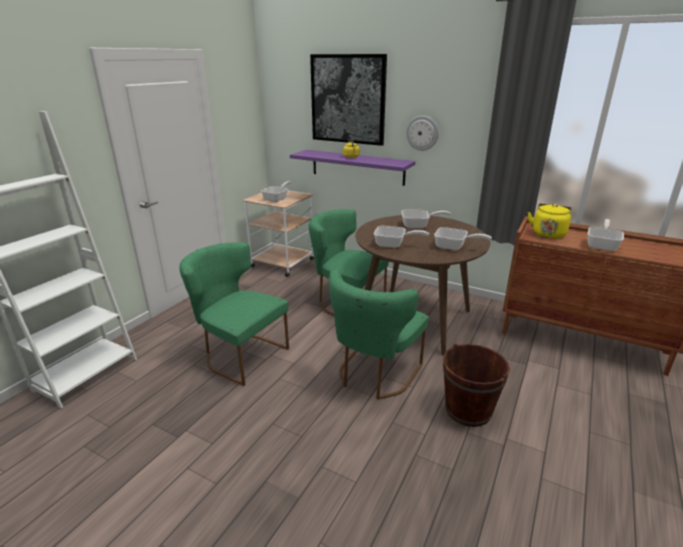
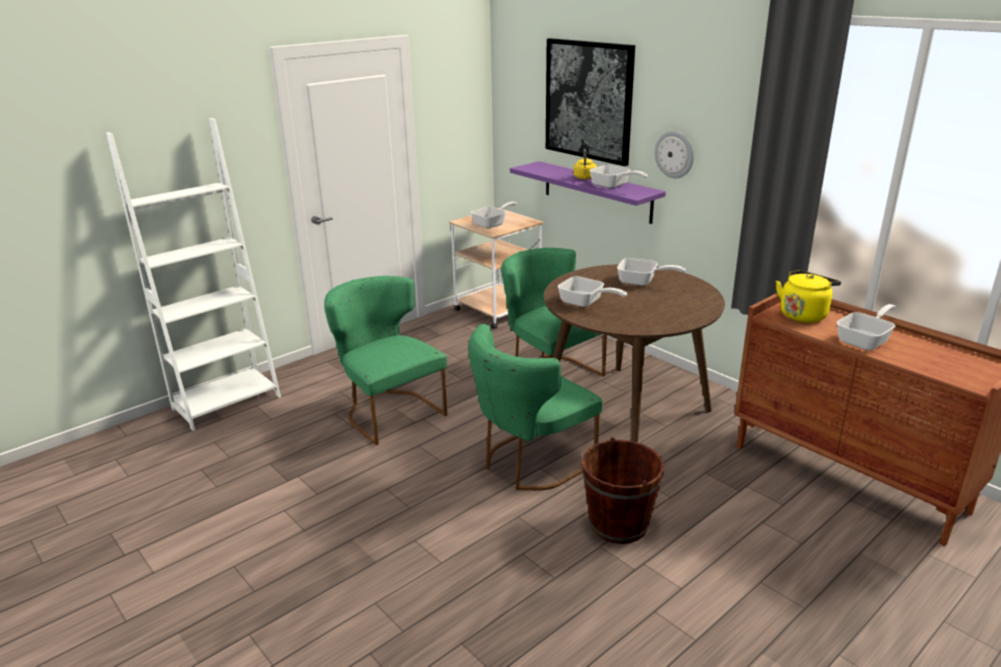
camera: 20 degrees right, 0 degrees up
frying pan [434,227,492,250] -> frying pan moved to [589,165,647,188]

